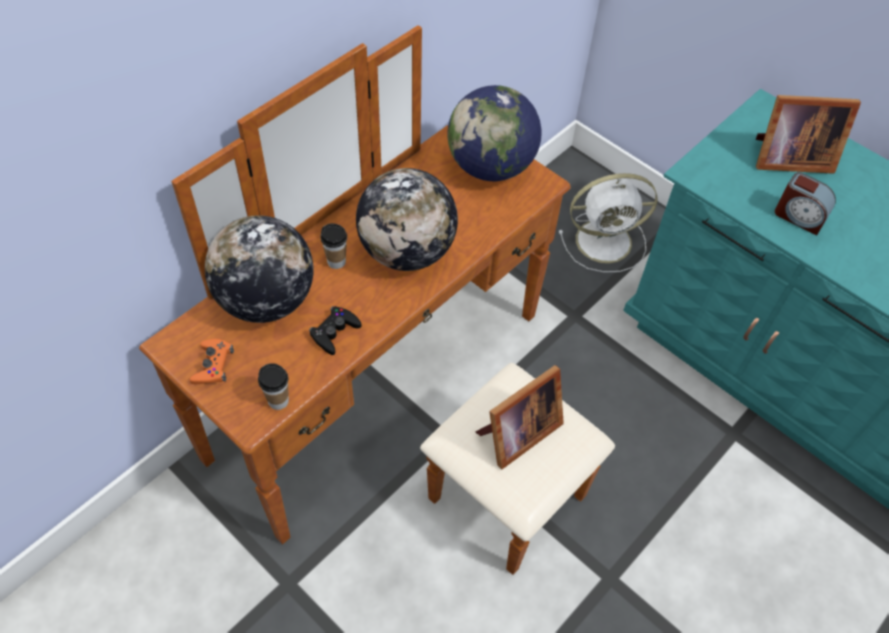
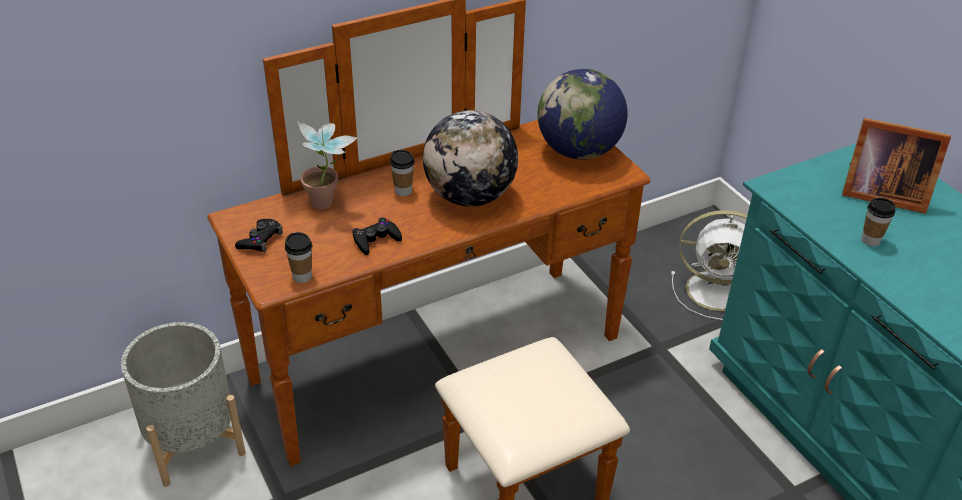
camera: 20 degrees right, 15 degrees down
orange game controller [190,339,234,384] -> black game controller [235,219,283,253]
globe [205,215,314,323] -> potted plant [297,121,358,210]
picture frame [476,365,564,469] -> none
alarm clock [775,172,836,235] -> cup [861,198,895,246]
none -> grey planter [121,322,246,487]

